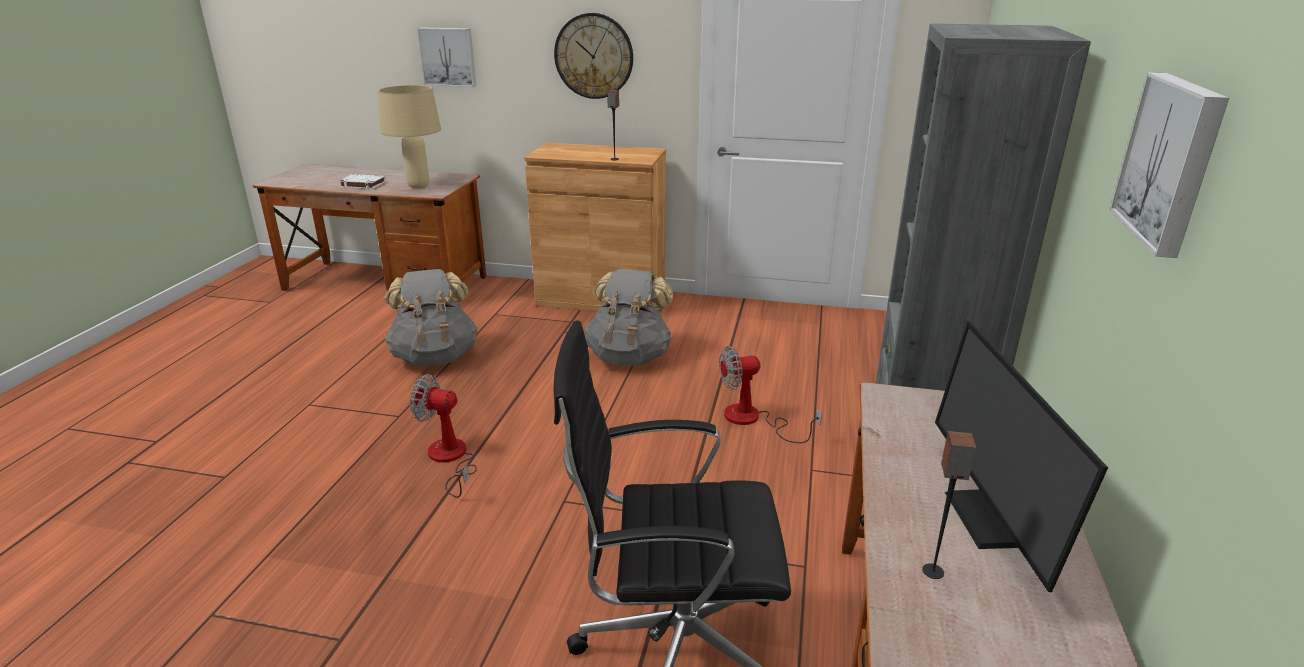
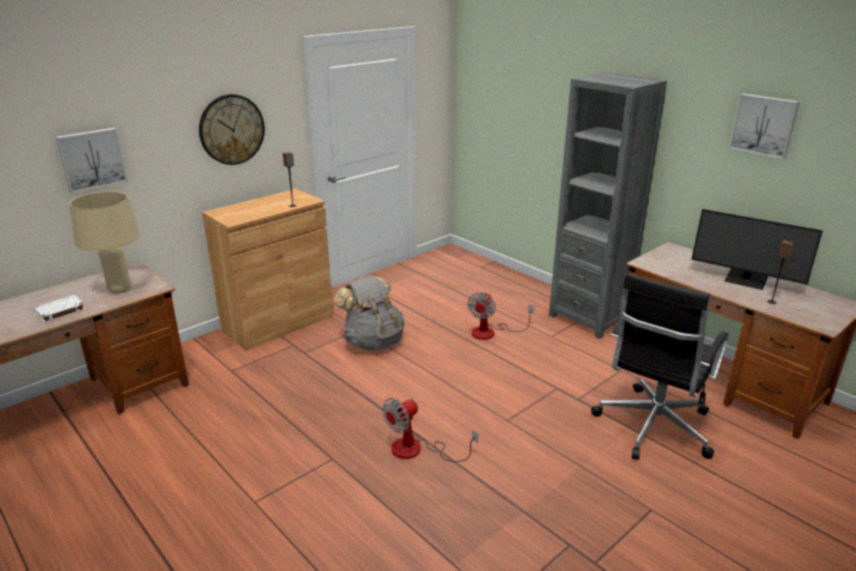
camera: 55 degrees left, 0 degrees up
grey backpack [384,269,478,367] -> none

